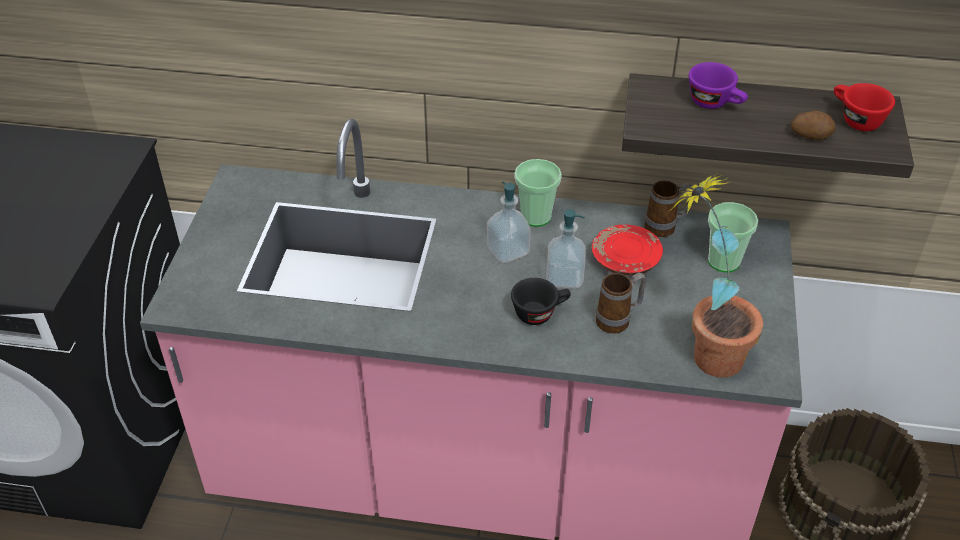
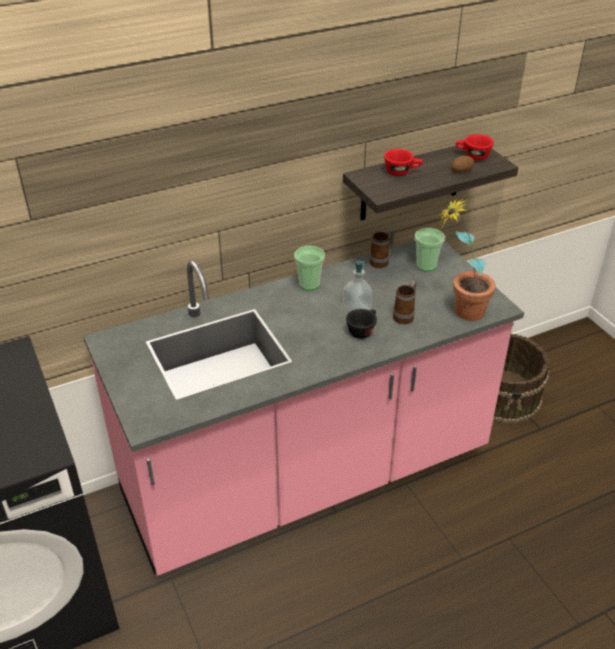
camera: 35 degrees left, 5 degrees down
soap dispenser [487,182,531,263] -> none
red plate [592,225,663,276] -> none
purple cup [689,62,748,109] -> red cup [384,149,422,176]

